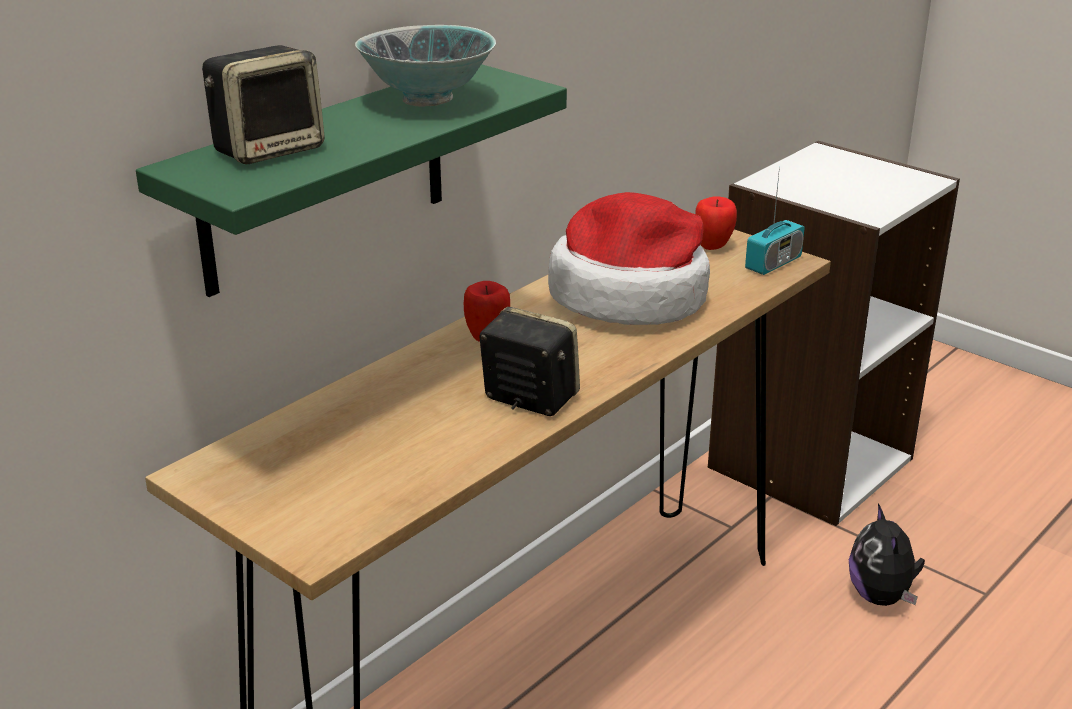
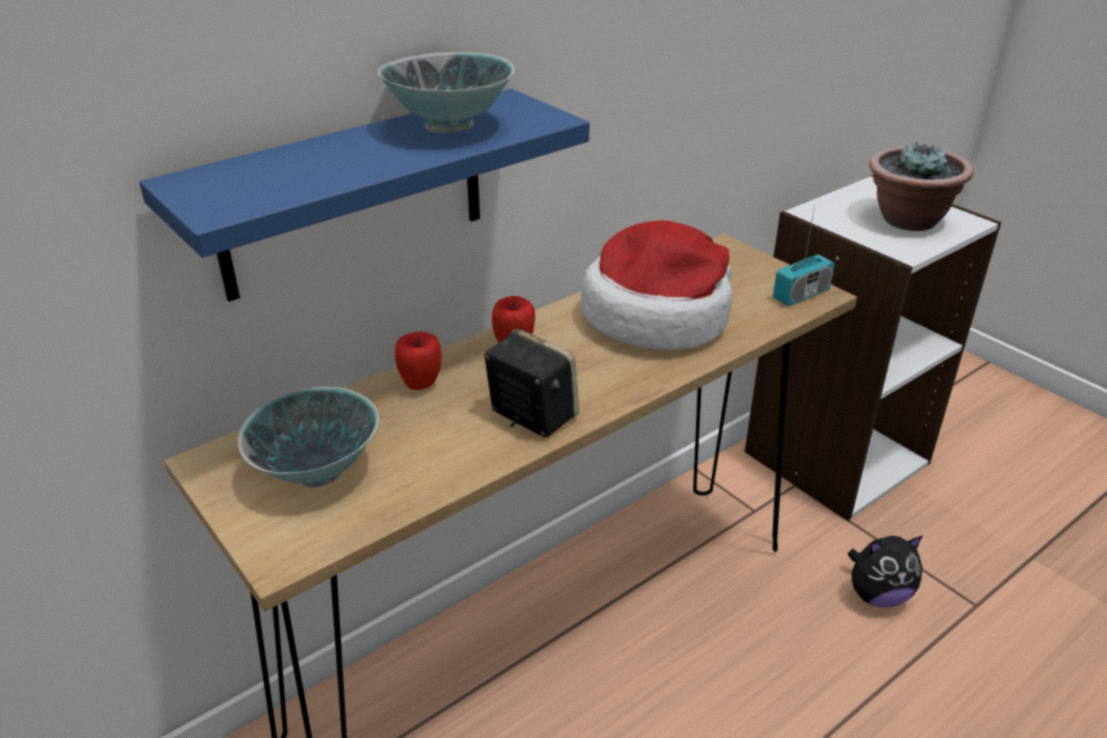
camera: 10 degrees right, 5 degrees up
green shelf [136,64,567,297] -> blue shelf [139,89,590,302]
speaker [202,45,325,164] -> none
apple [695,197,737,250] -> apple moved to [395,331,442,390]
plush toy [849,503,925,606] -> plush toy turned 105 degrees counterclockwise [848,535,923,608]
none -> bowl [237,387,379,488]
none -> potted plant [869,141,974,231]

